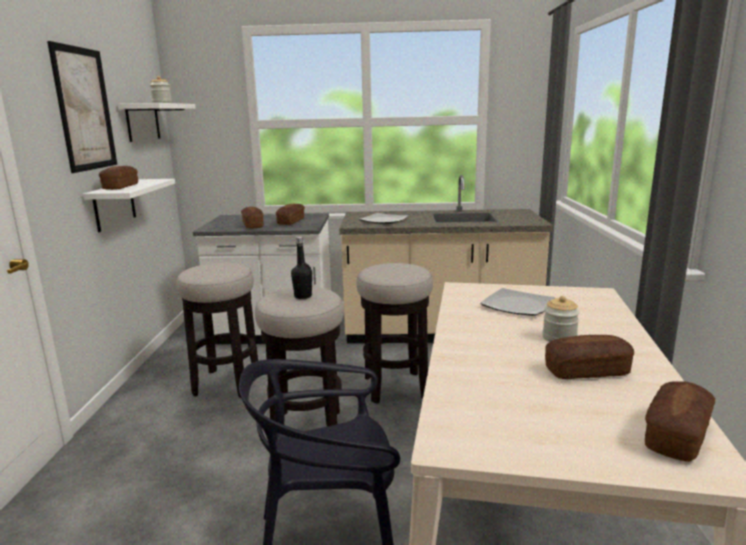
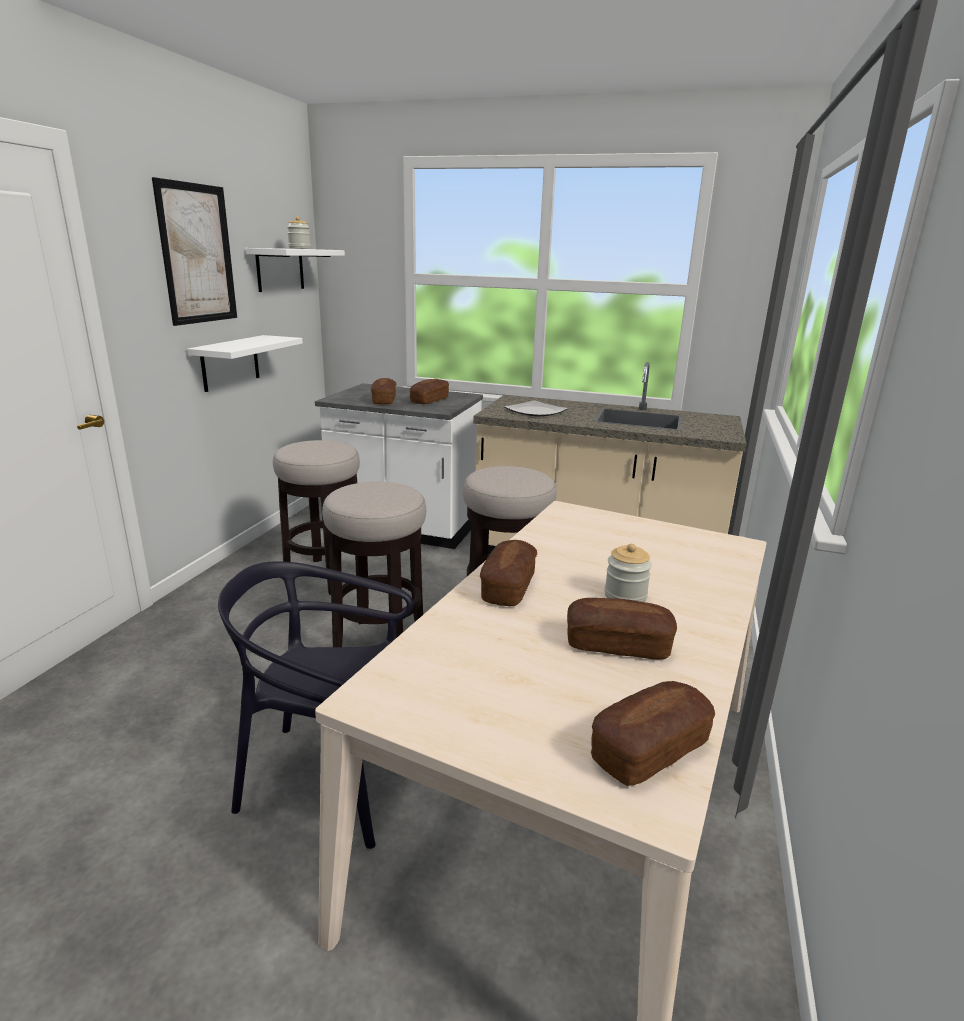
camera: 15 degrees right, 5 degrees up
bread [99,166,138,190] -> bread moved to [480,540,537,606]
black bottle [291,237,312,299] -> none
plate [480,288,555,316] -> none

